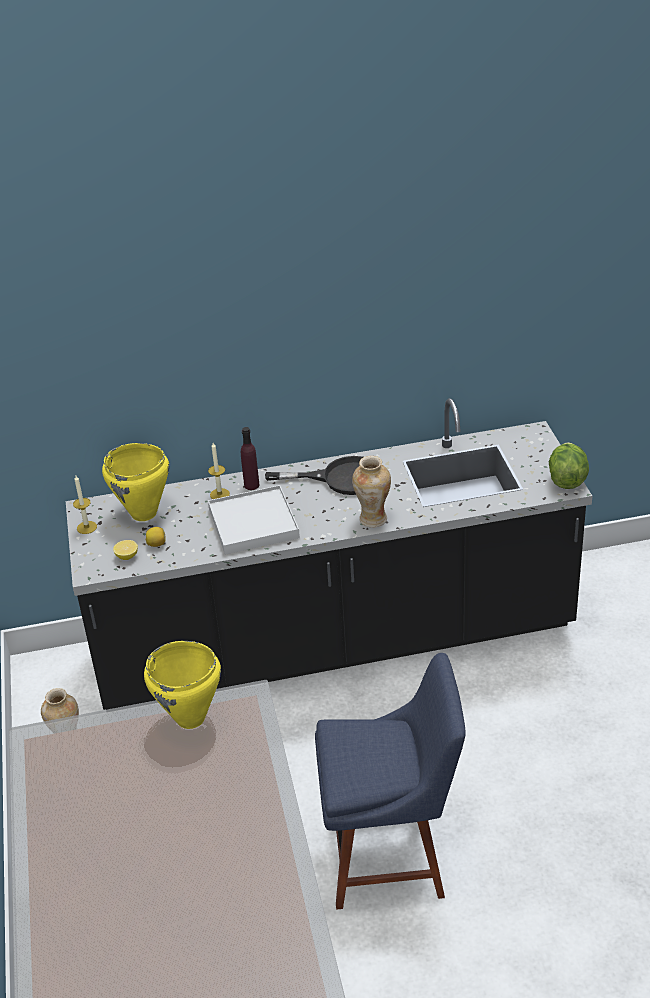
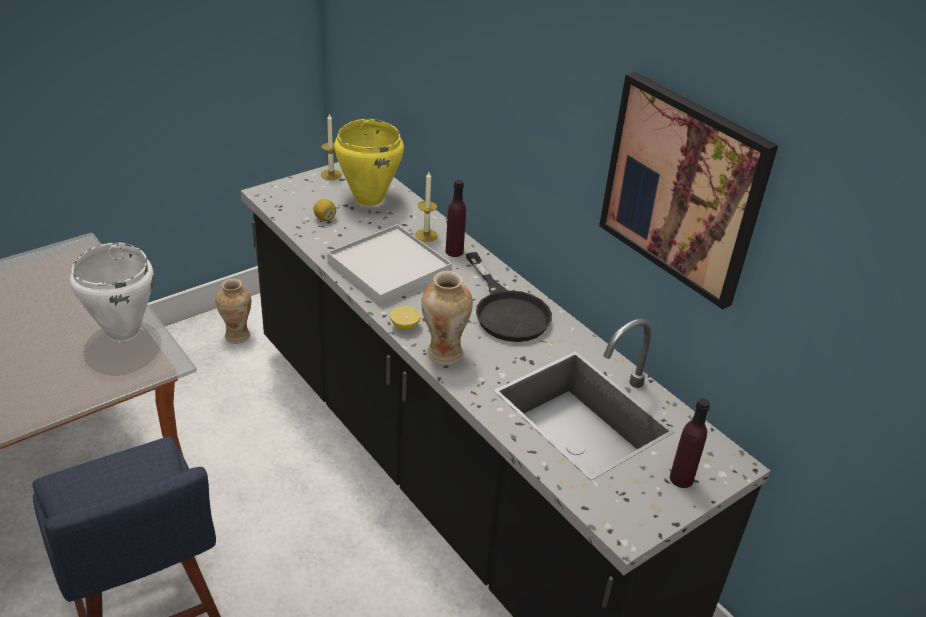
camera: 60 degrees right, 0 degrees up
lemon [113,540,138,560] -> lemon moved to [390,306,421,330]
yellow cooking pot [144,641,221,729] -> white cooking pot [70,242,154,341]
lettuce [549,442,589,489] -> none
none -> picture [599,72,778,310]
none -> purple bottle [670,398,710,488]

